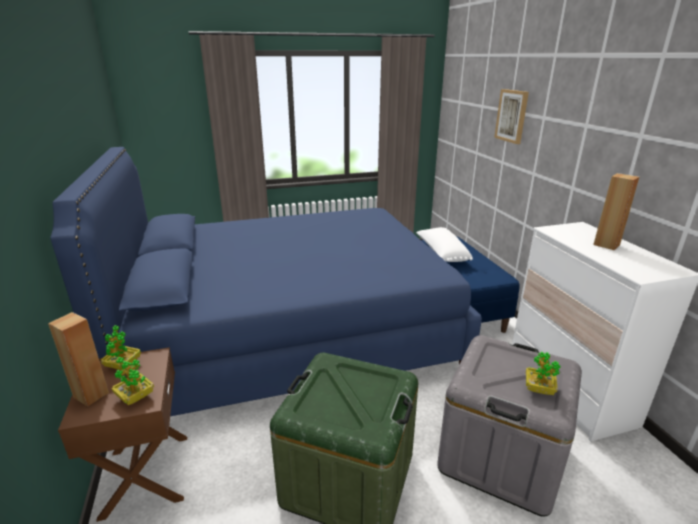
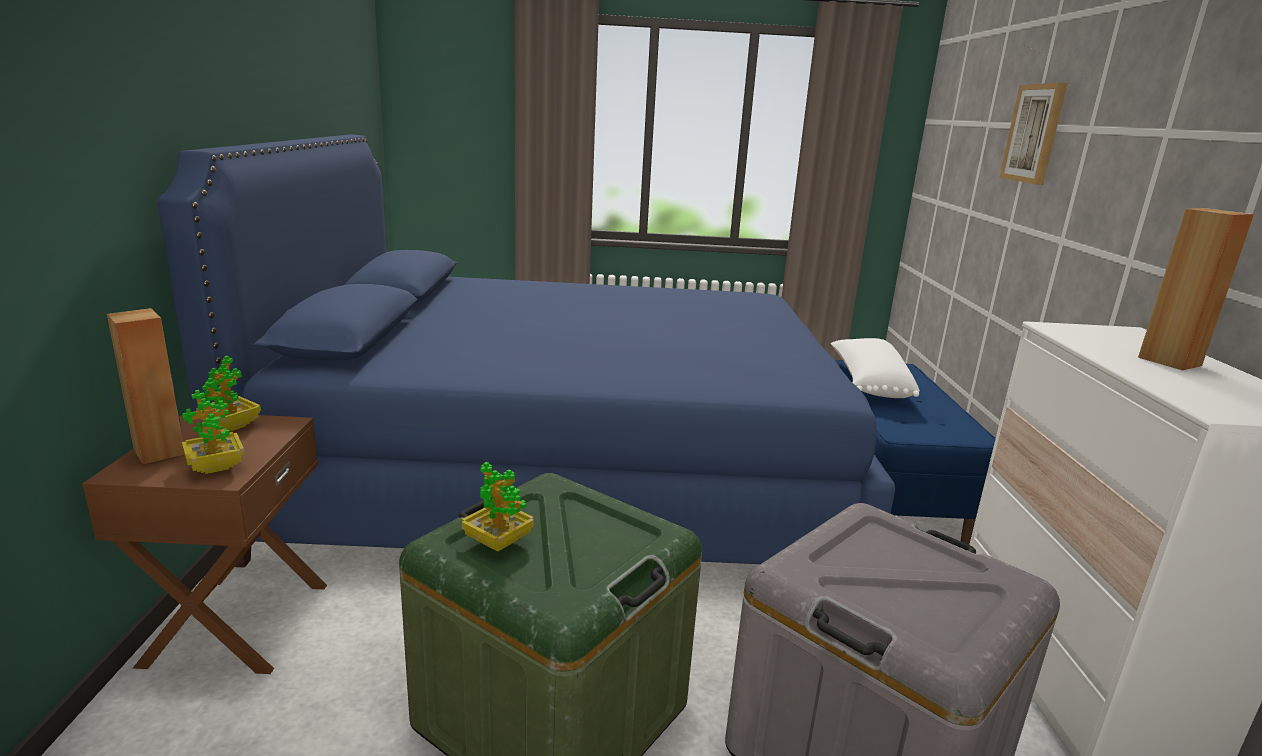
camera: 15 degrees right, 5 degrees down
potted plant [526,352,561,395] -> potted plant moved to [462,462,534,552]

